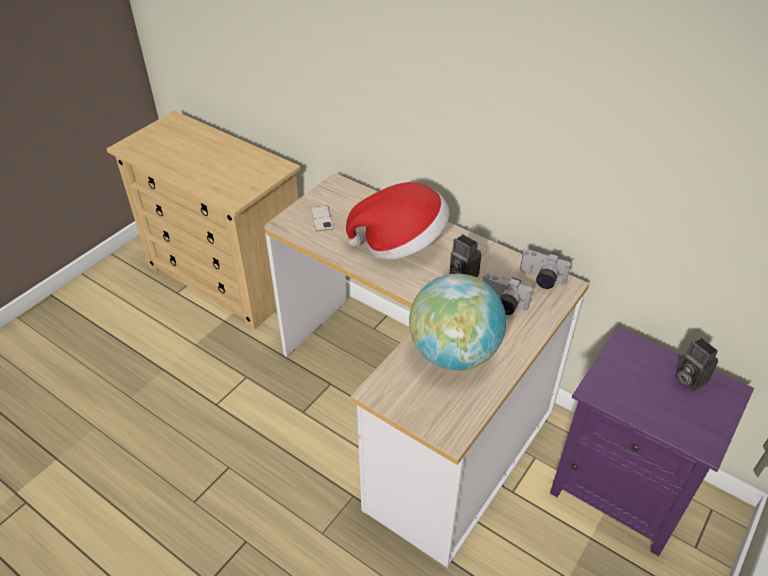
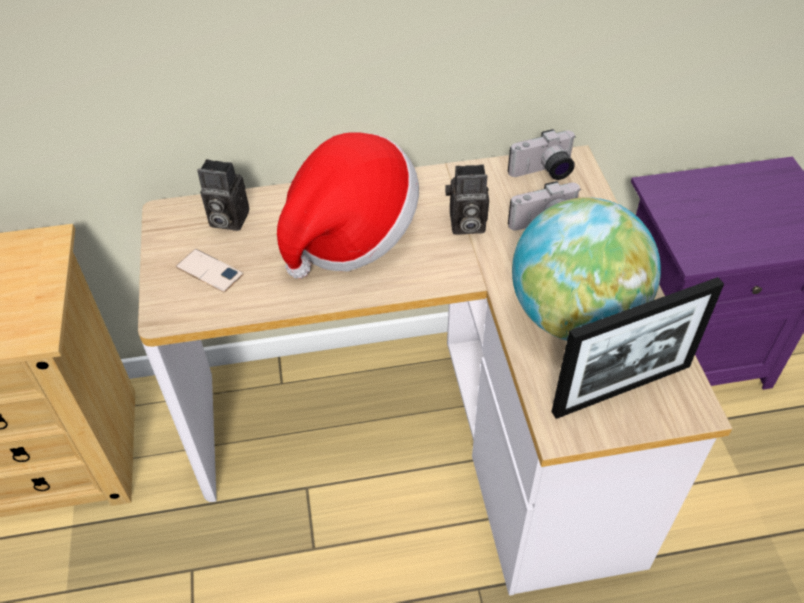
camera: 45 degrees left, 5 degrees up
camera [675,338,718,392] -> camera moved to [197,159,249,231]
none -> picture frame [551,277,724,419]

